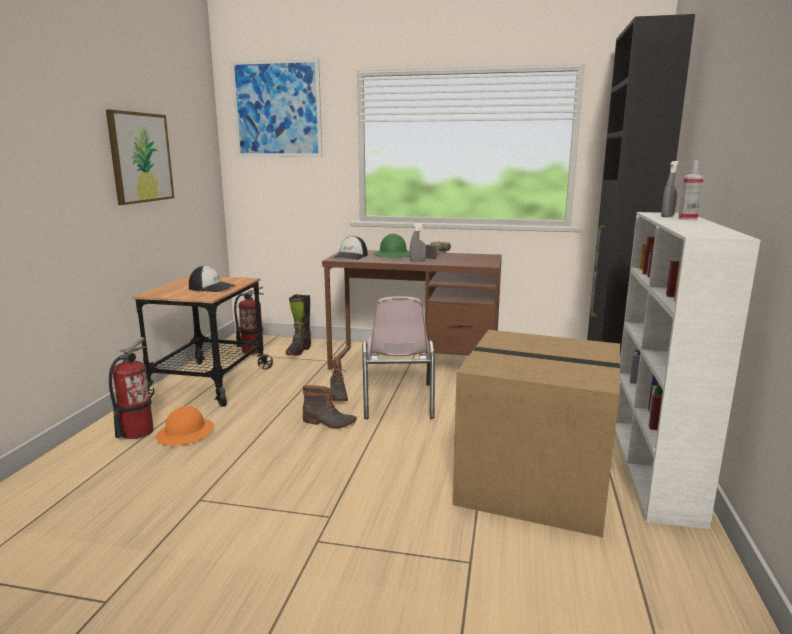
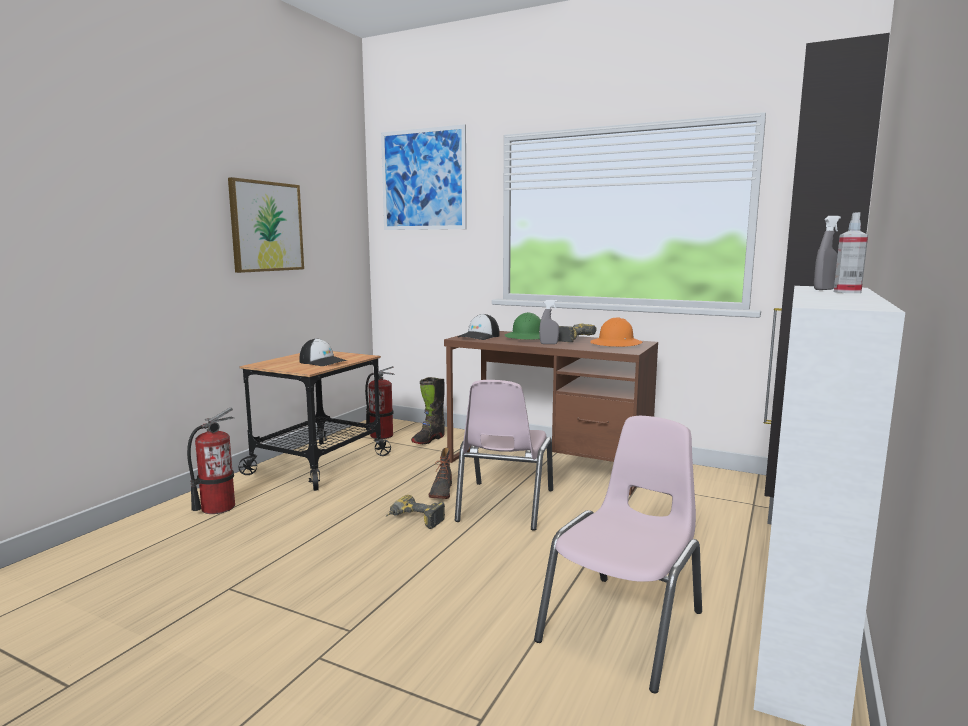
camera: 15 degrees right, 5 degrees down
orange hard hat [156,406,214,446] -> orange hard hat moved to [590,317,642,347]
boot [303,385,357,429] -> power drill [386,495,445,529]
cardboard box [452,330,620,537] -> pink chair [534,416,702,694]

